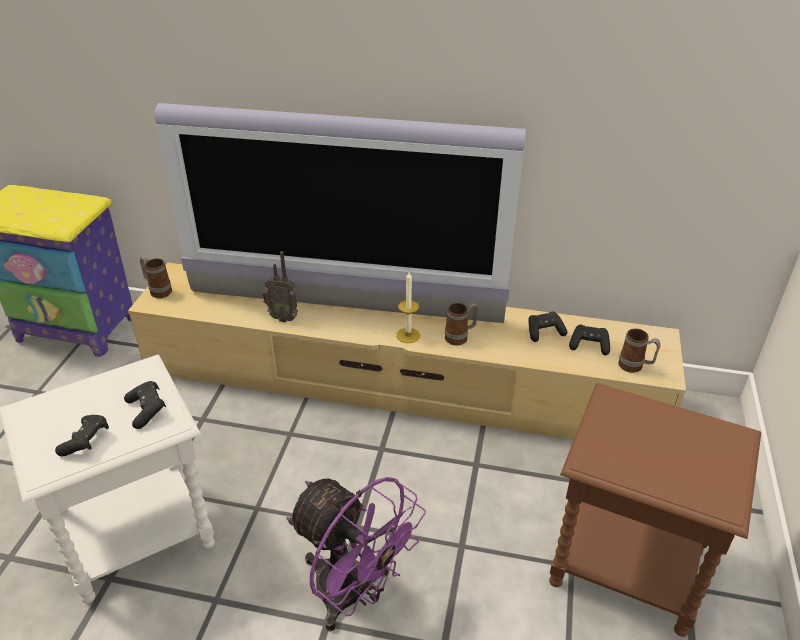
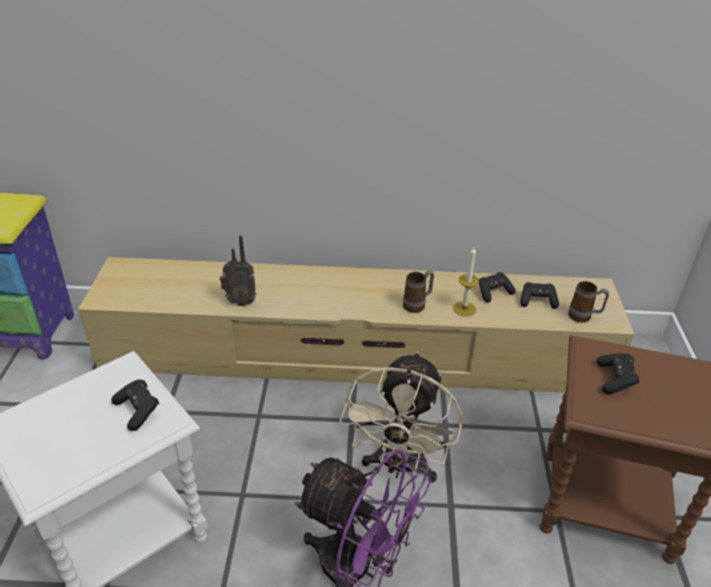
camera: 10 degrees left, 0 degrees up
black game controller [55,415,109,457] -> black game controller moved to [596,353,639,394]
mug [140,257,172,298] -> none
television [155,103,526,323] -> none
candle [396,272,420,343] -> candle moved to [453,247,479,317]
none -> beige fan [340,351,462,483]

